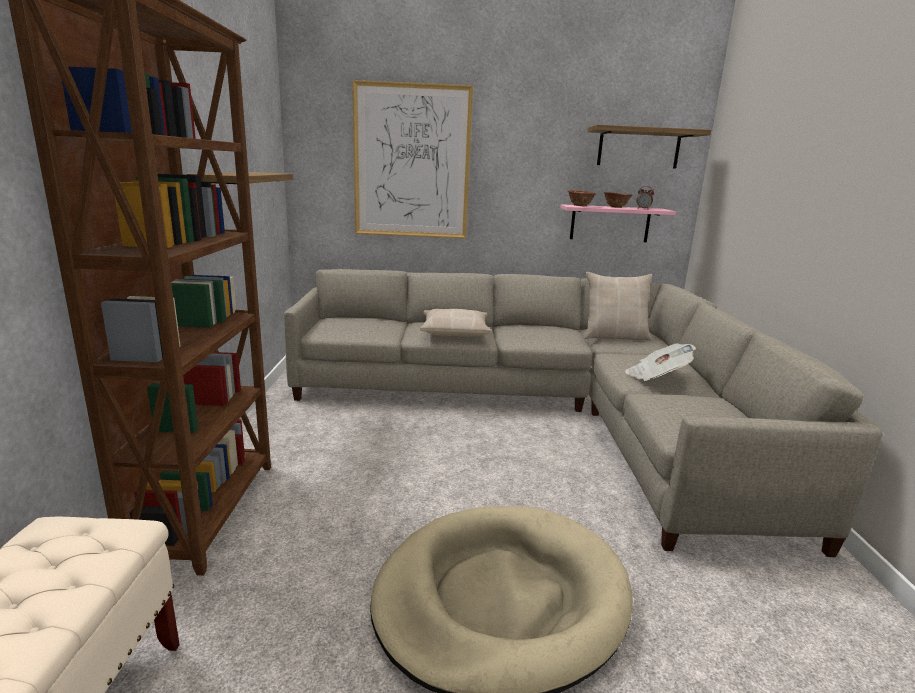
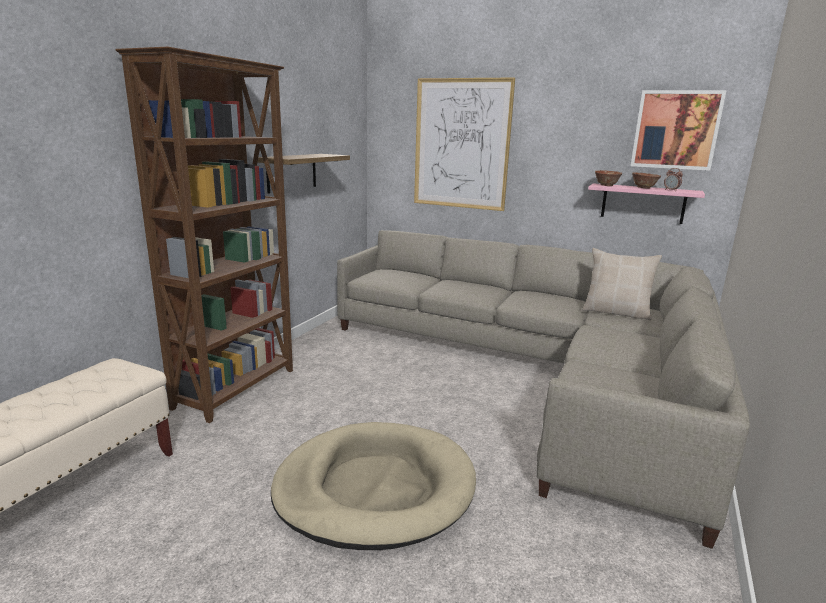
camera: 25 degrees right, 0 degrees up
beige pillow [420,309,491,336] -> none
shelf [588,125,711,169] -> picture [631,90,727,171]
newspaper [625,343,696,381] -> none

